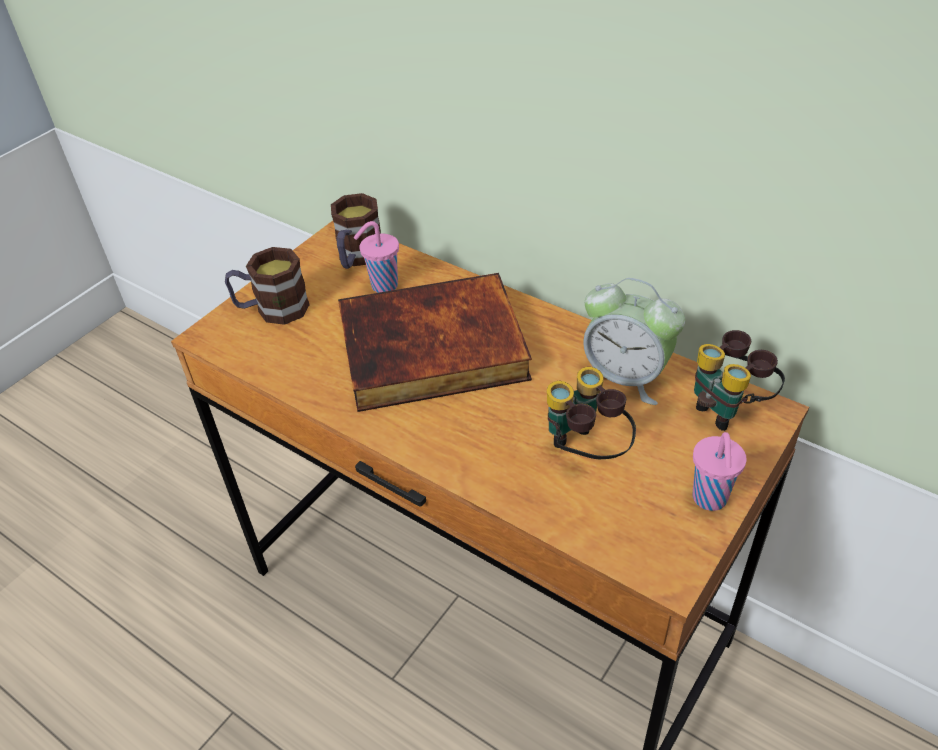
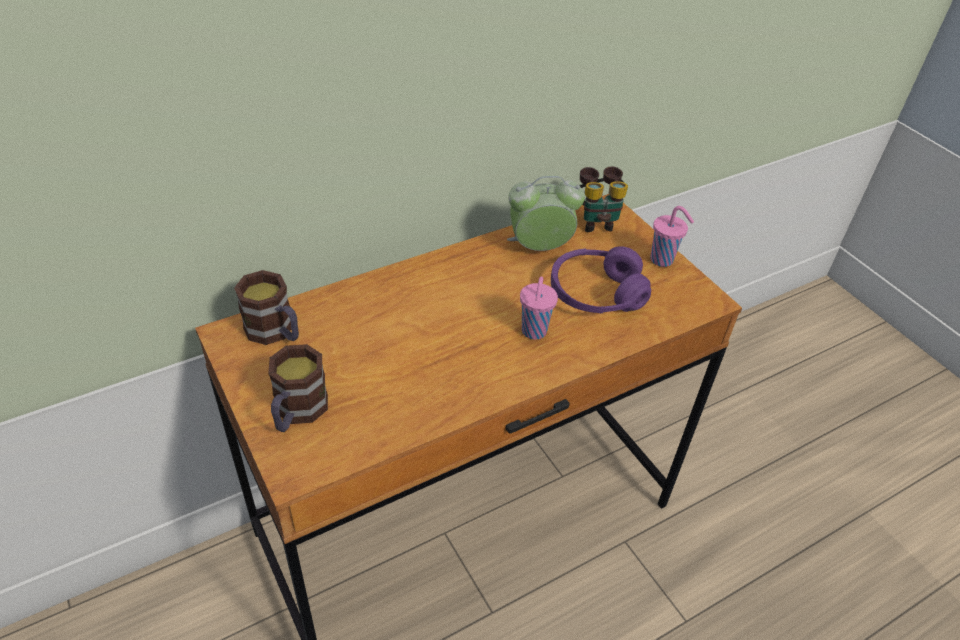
camera: 70 degrees left, 0 degrees up
book [338,273,532,412] -> none
pink cup [354,221,399,293] -> pink cup moved to [520,276,558,340]
binoculars [547,367,636,459] -> purple headphones [551,246,651,313]
alarm clock [584,278,685,405] -> alarm clock turned 150 degrees counterclockwise [507,176,585,251]

